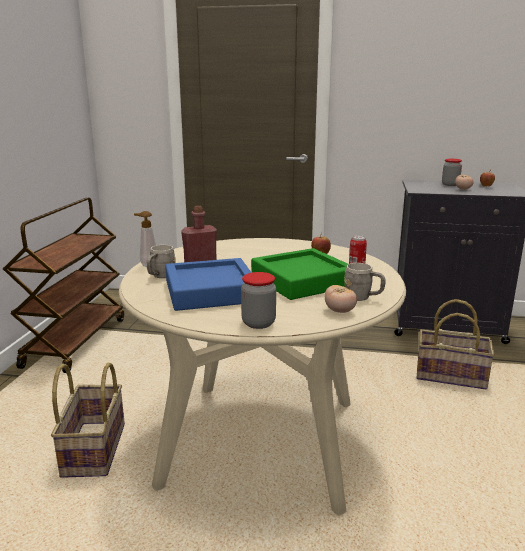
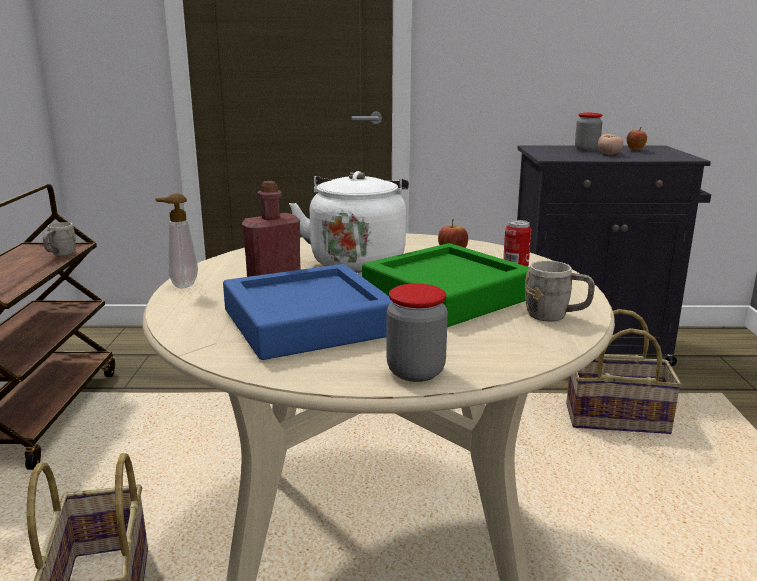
camera: 10 degrees left, 0 degrees up
grey mug [147,245,175,278] -> grey mug moved to [43,222,76,256]
tomato [325,285,357,313] -> none
none -> white kettle [289,171,409,272]

